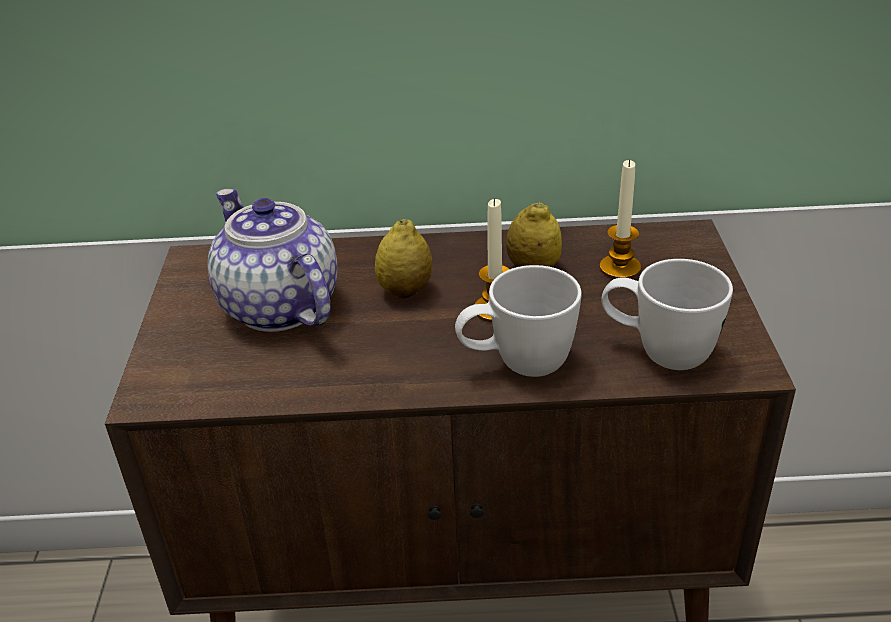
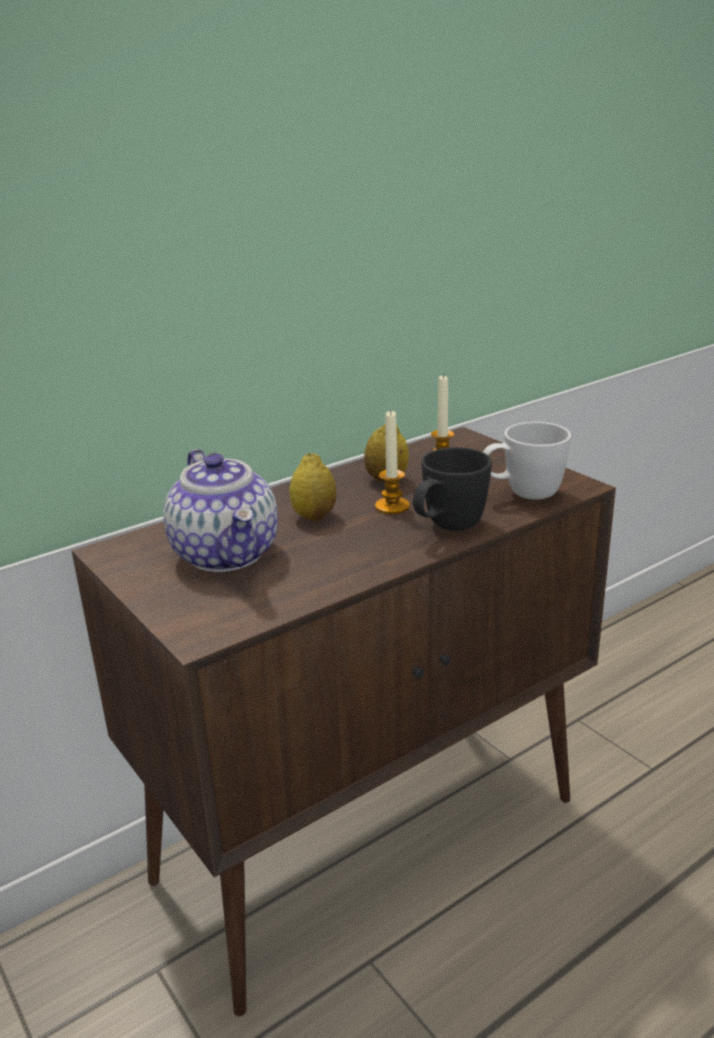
camera: 35 degrees left, 10 degrees down
teapot [208,189,338,332] -> teapot turned 135 degrees counterclockwise [163,449,278,572]
white mug [455,265,582,377] -> black mug [413,447,492,531]

